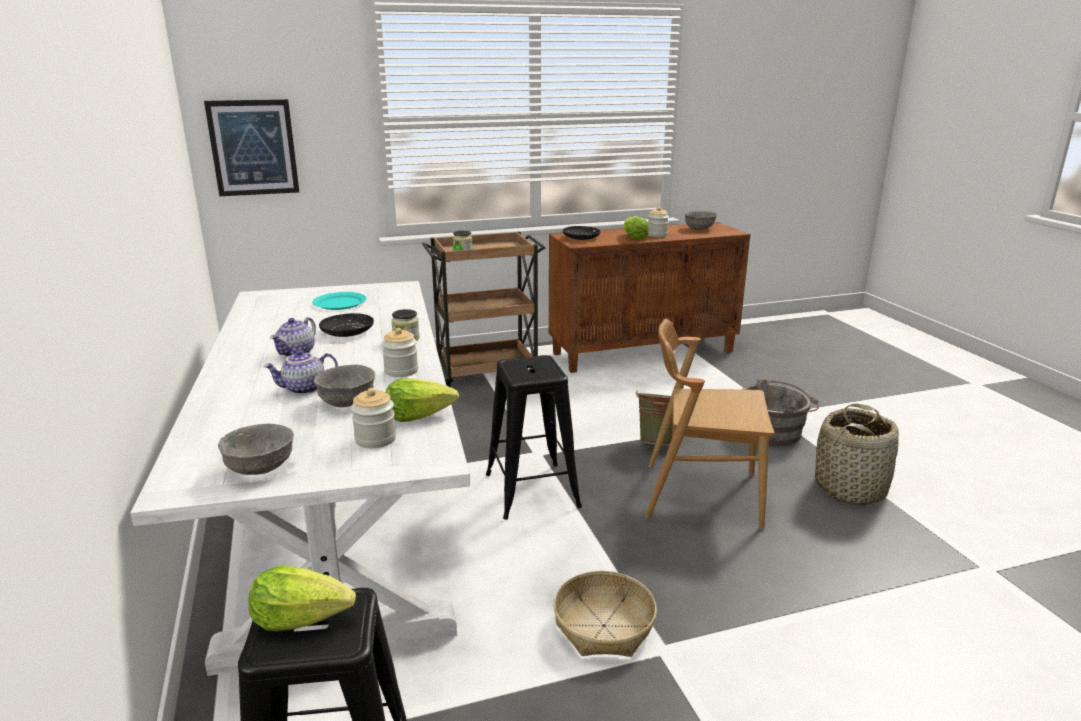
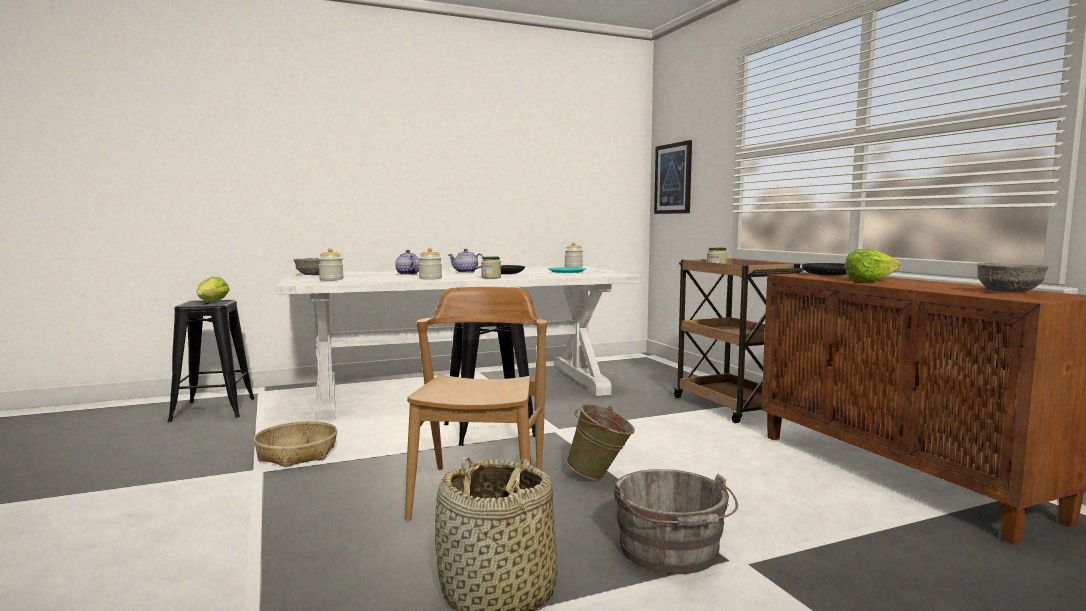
camera: 85 degrees right, 15 degrees down
grey bowl [314,365,375,407] -> none
lettuce [385,378,459,422] -> none
jar [648,207,669,237] -> jar moved to [565,242,583,267]

